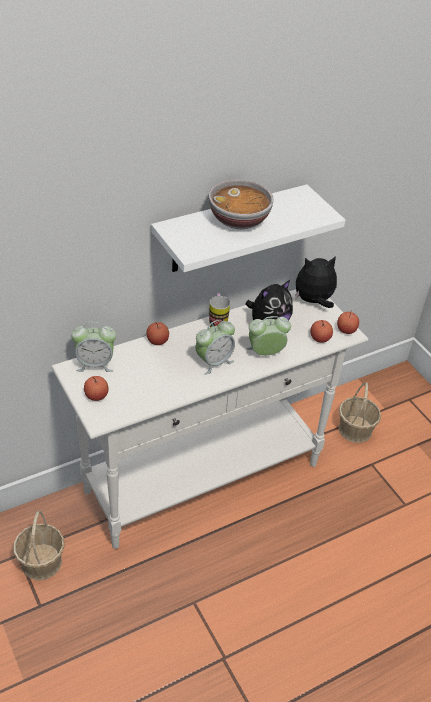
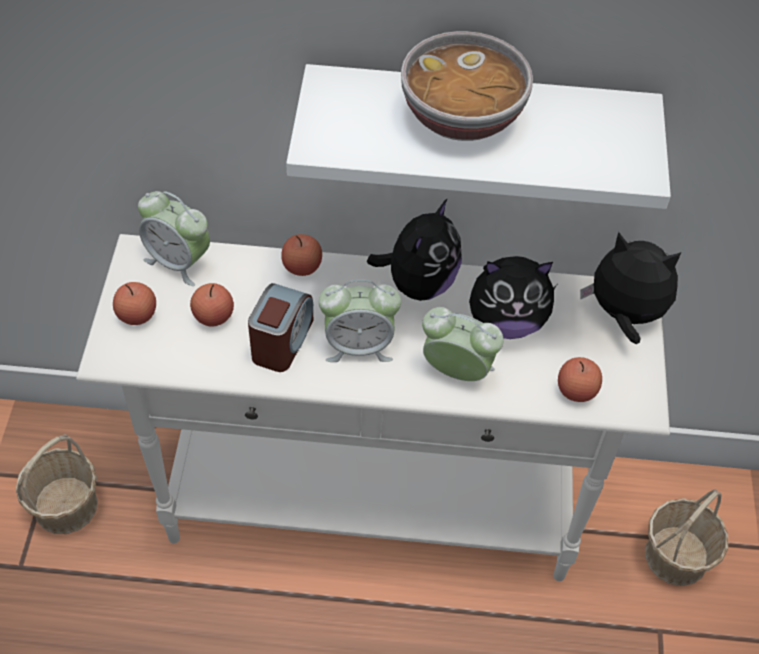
camera: 35 degrees right, 10 degrees up
mug [209,293,230,327] -> plush toy [367,198,462,301]
apple [337,312,359,334] -> apple moved to [190,283,234,327]
none -> alarm clock [248,283,313,372]

